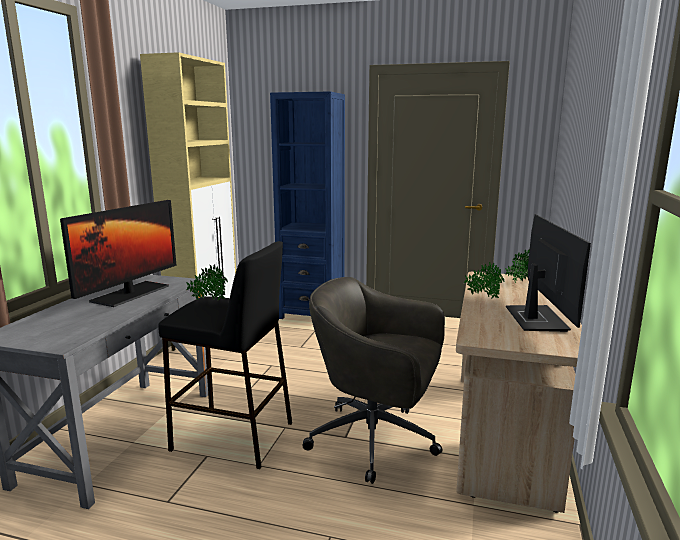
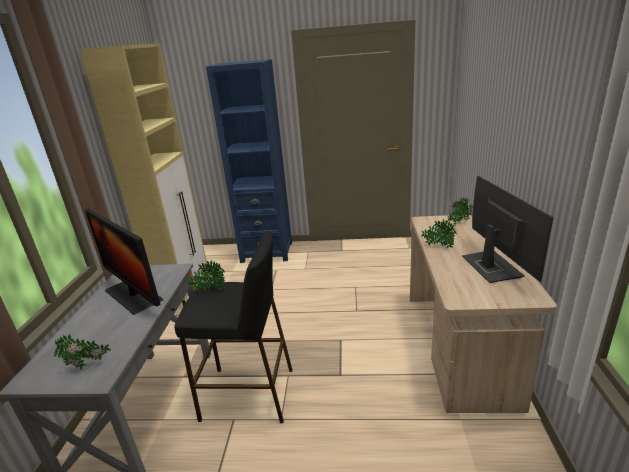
camera: 10 degrees left, 10 degrees up
monitor [60,200,176,307] -> monitor turned 120 degrees clockwise [85,209,163,315]
grey office chair [302,277,445,484] -> none
none -> potted plant [54,334,110,370]

